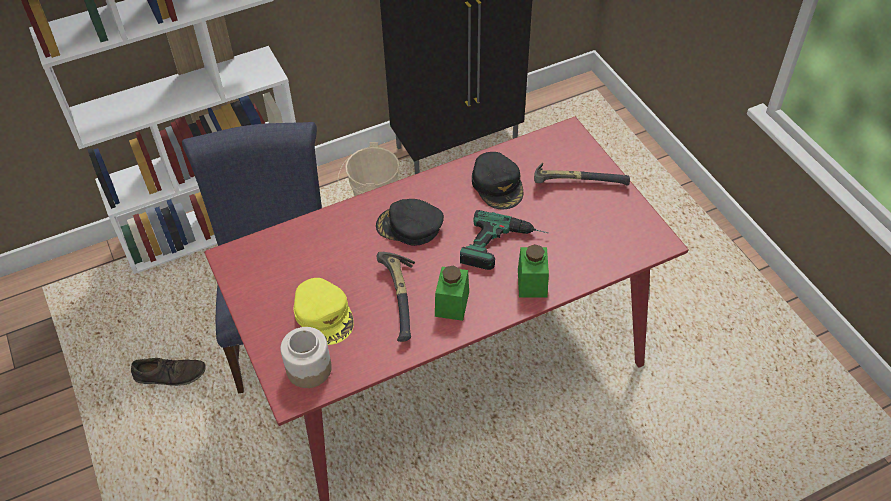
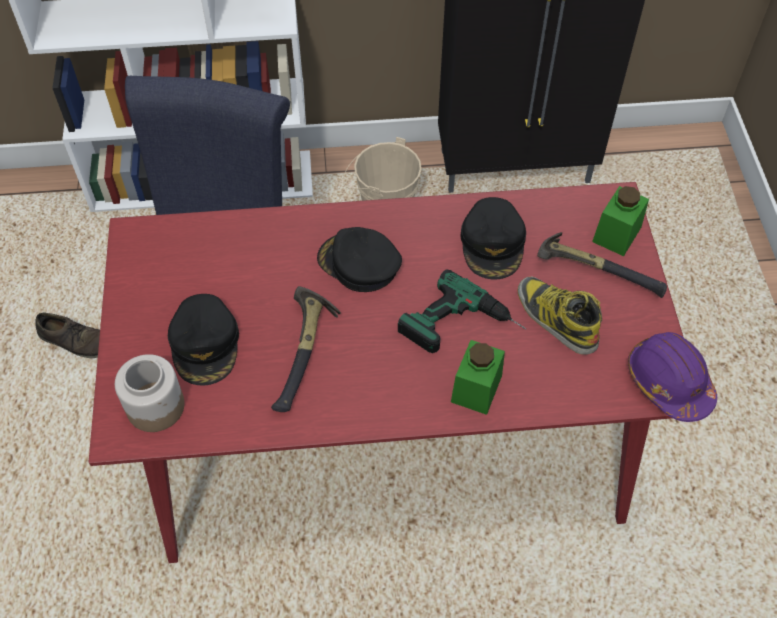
camera: 20 degrees right, 5 degrees up
yellow cap [294,278,354,345] -> black cap [168,294,239,385]
green jar [435,266,469,321] -> green jar moved to [592,186,649,256]
none -> boot [518,277,602,355]
none -> purple hard hat [628,332,717,422]

